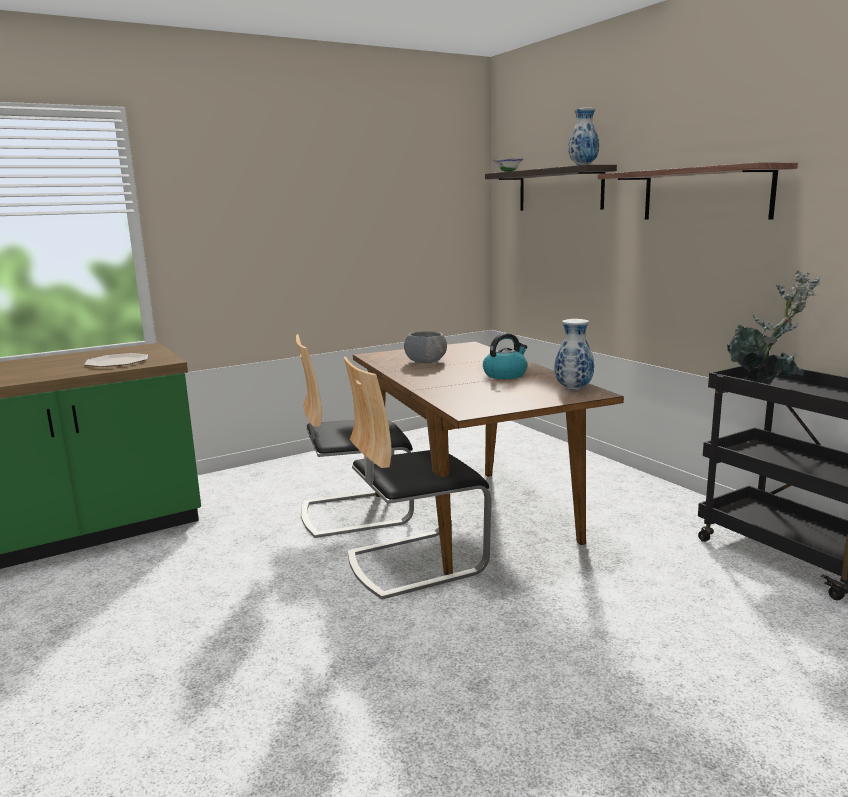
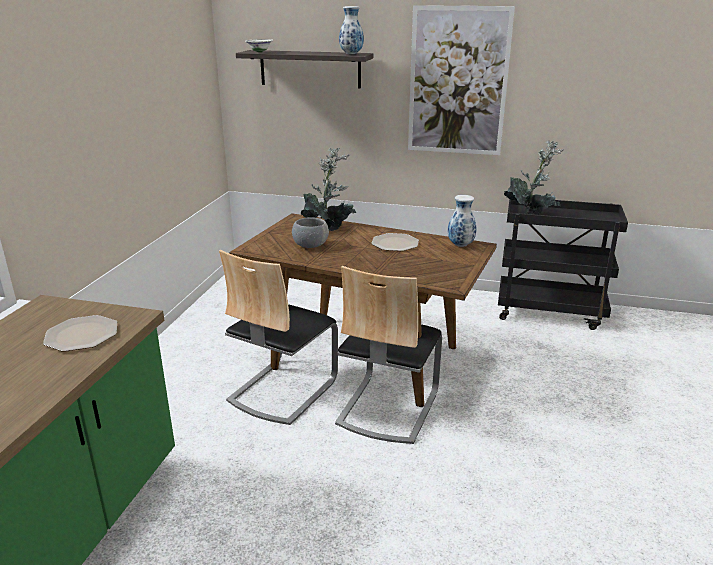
camera: 45 degrees left, 10 degrees up
kettle [483,333,527,379] -> plate [371,233,419,251]
shelf [598,162,798,220] -> picture [408,5,515,155]
none -> potted plant [301,148,356,231]

